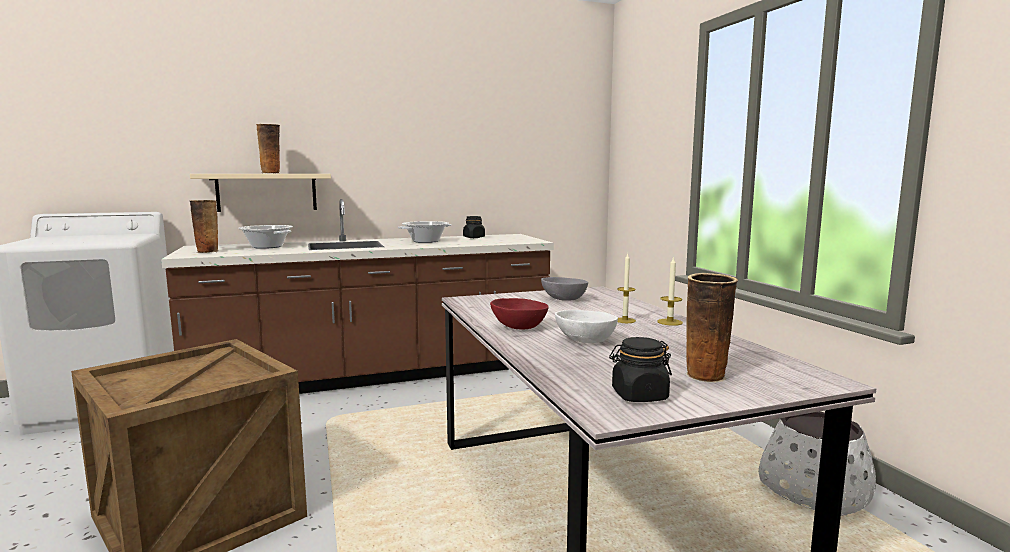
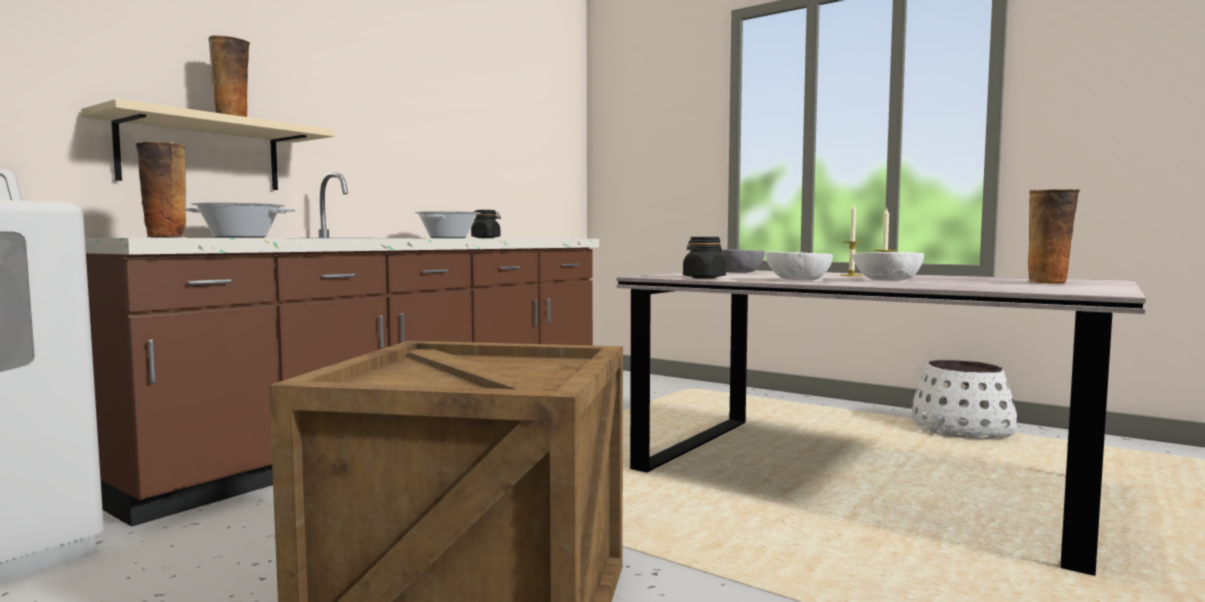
camera: 35 degrees left, 5 degrees down
red bowl [490,298,549,329] -> white bowl [765,252,833,281]
black jar [609,337,672,402] -> black jar moved to [683,237,726,279]

